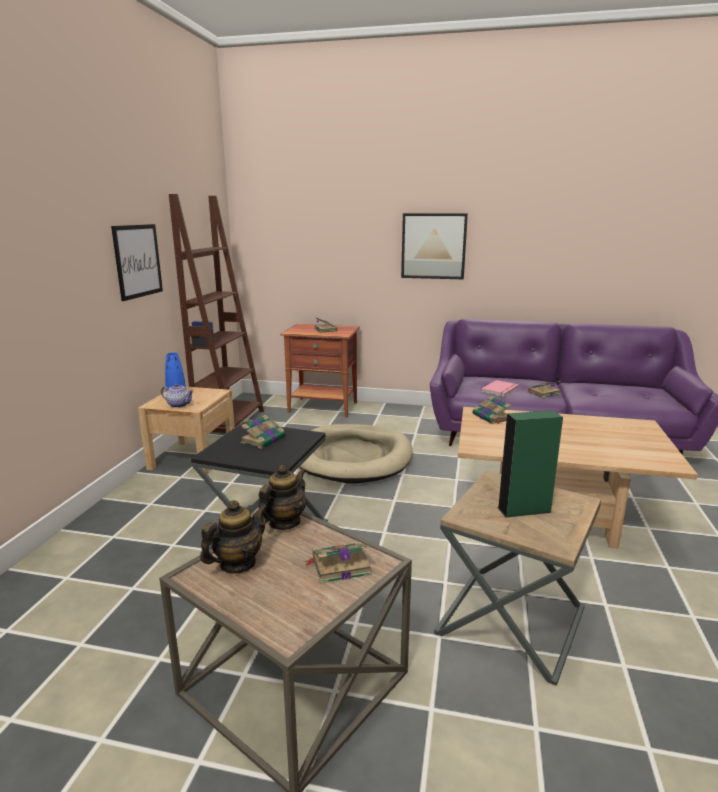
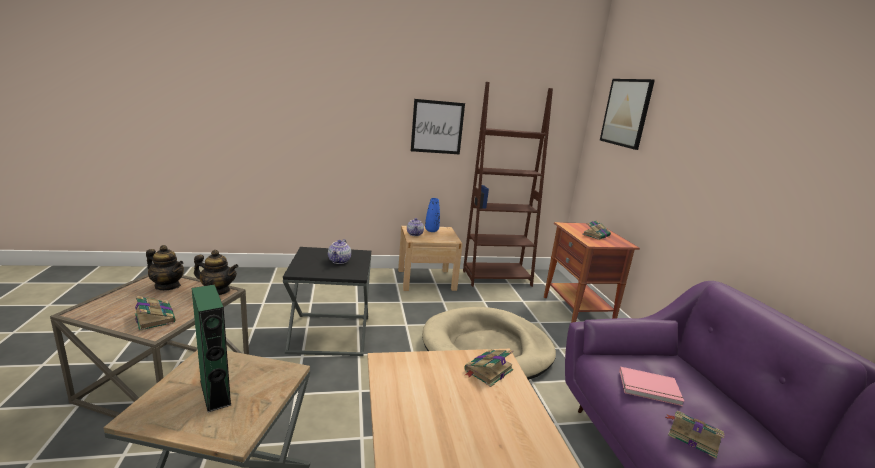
camera: 65 degrees right, 0 degrees up
book [241,415,286,449] -> teapot [328,239,351,264]
picture [401,213,468,279] -> picture moved to [600,79,655,150]

